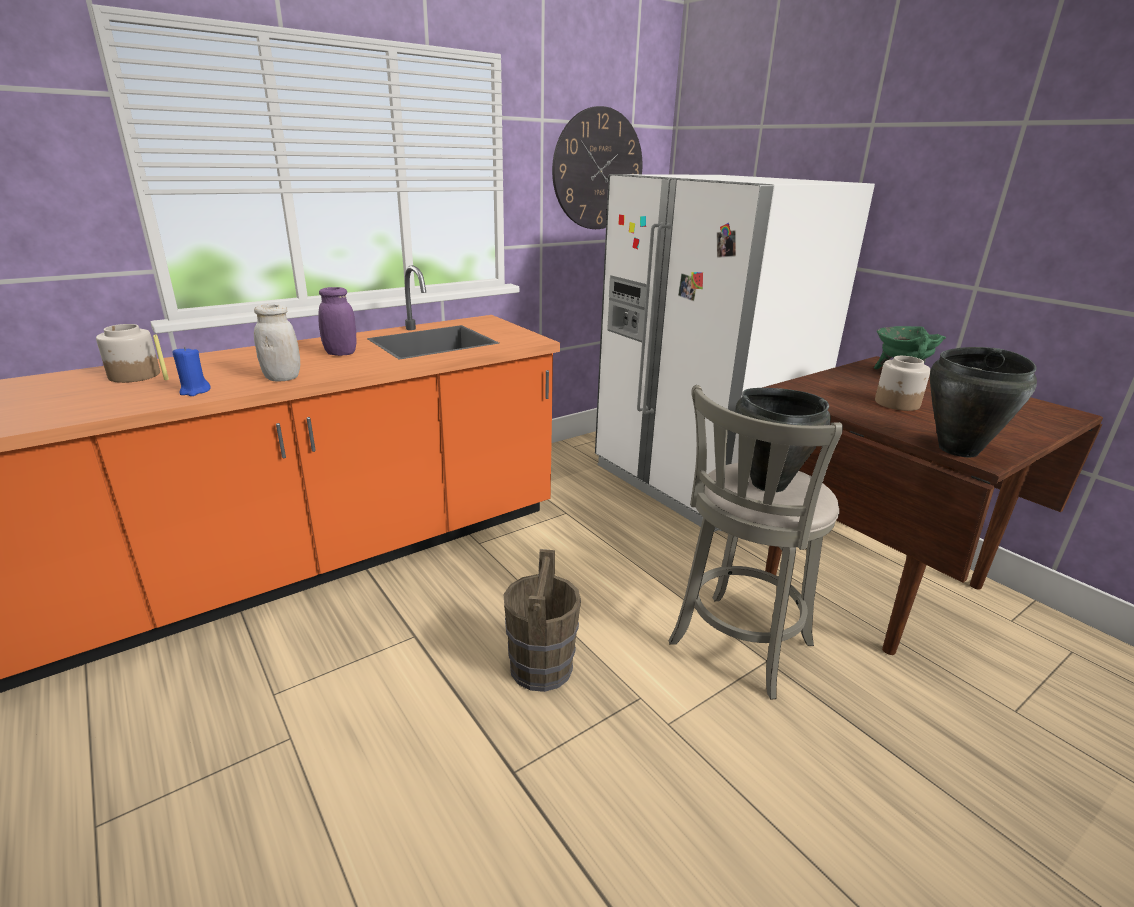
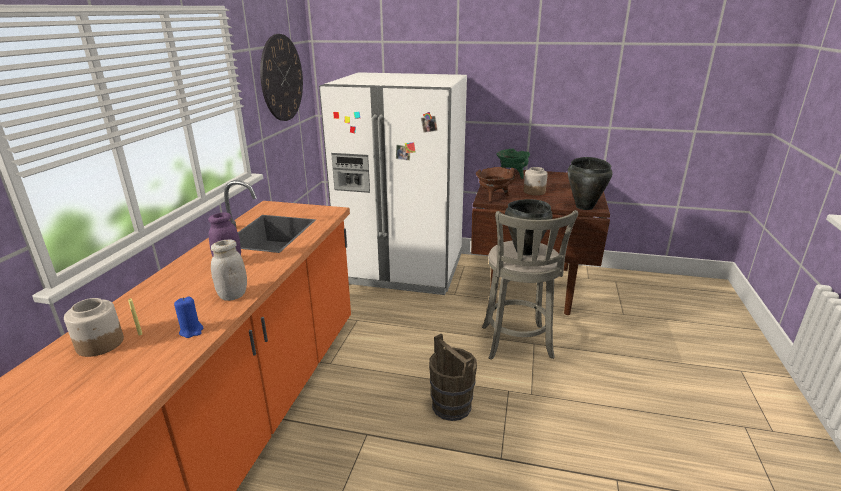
camera: 40 degrees left, 0 degrees up
none -> brown cooking pot [476,167,516,202]

